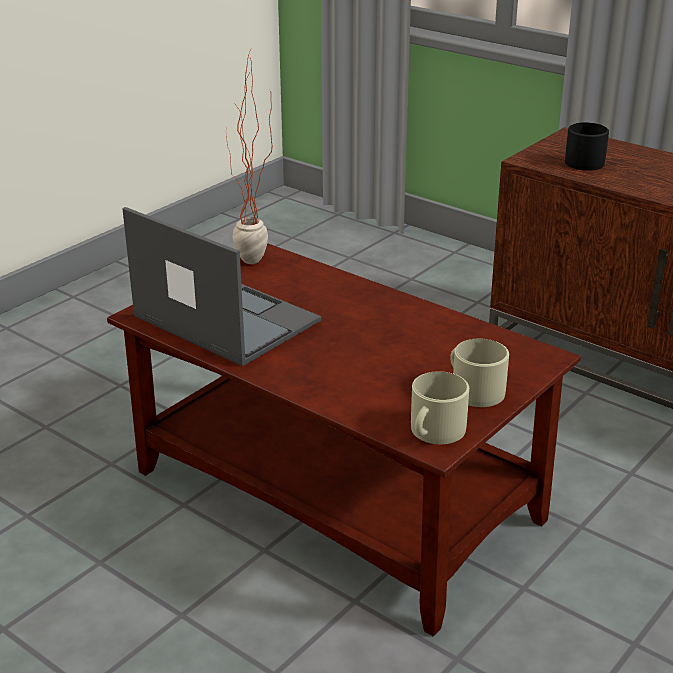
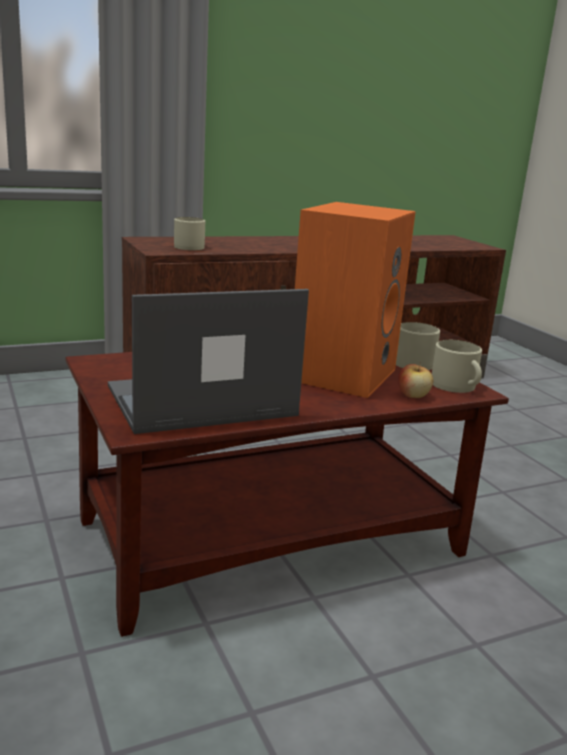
camera: 65 degrees left, 10 degrees down
potted plant [226,52,272,264] -> none
black mug [565,123,609,171] -> beige mug [174,217,205,250]
none -> orange speaker [295,202,416,398]
none -> apple [398,362,433,398]

